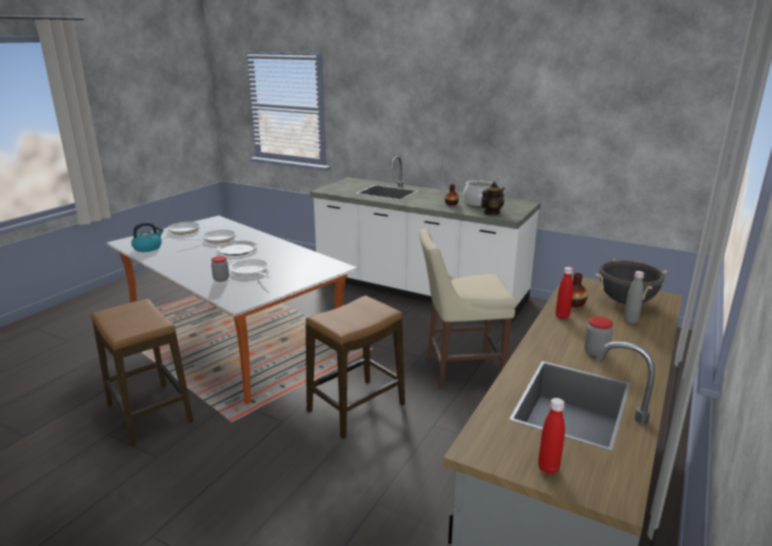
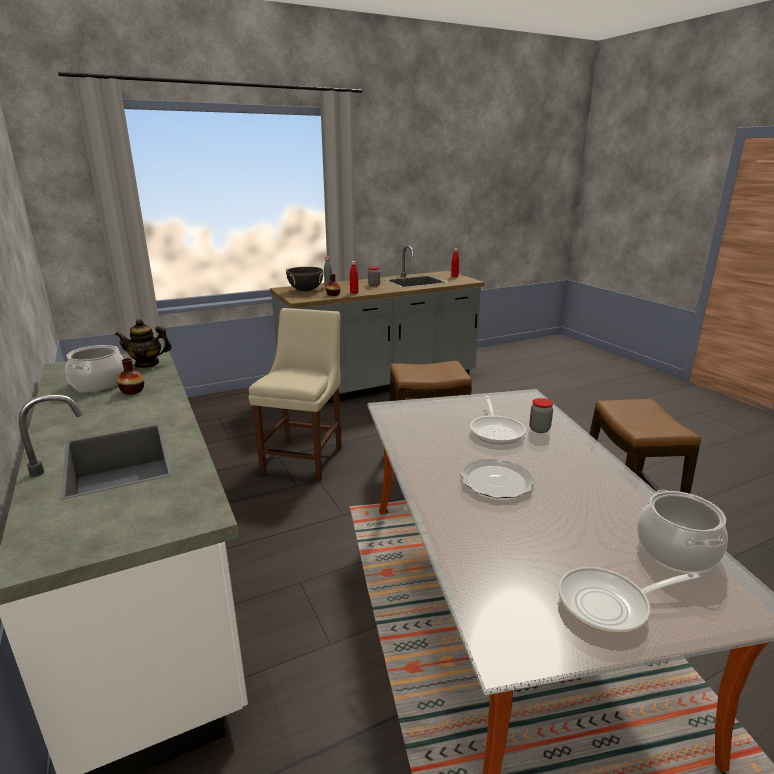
camera: 145 degrees left, 0 degrees up
kettle [131,222,164,252] -> cooking pot [637,490,728,572]
frying pan [178,230,236,243] -> none
beige chair [419,228,516,388] -> beige chair turned 105 degrees counterclockwise [248,308,342,481]

